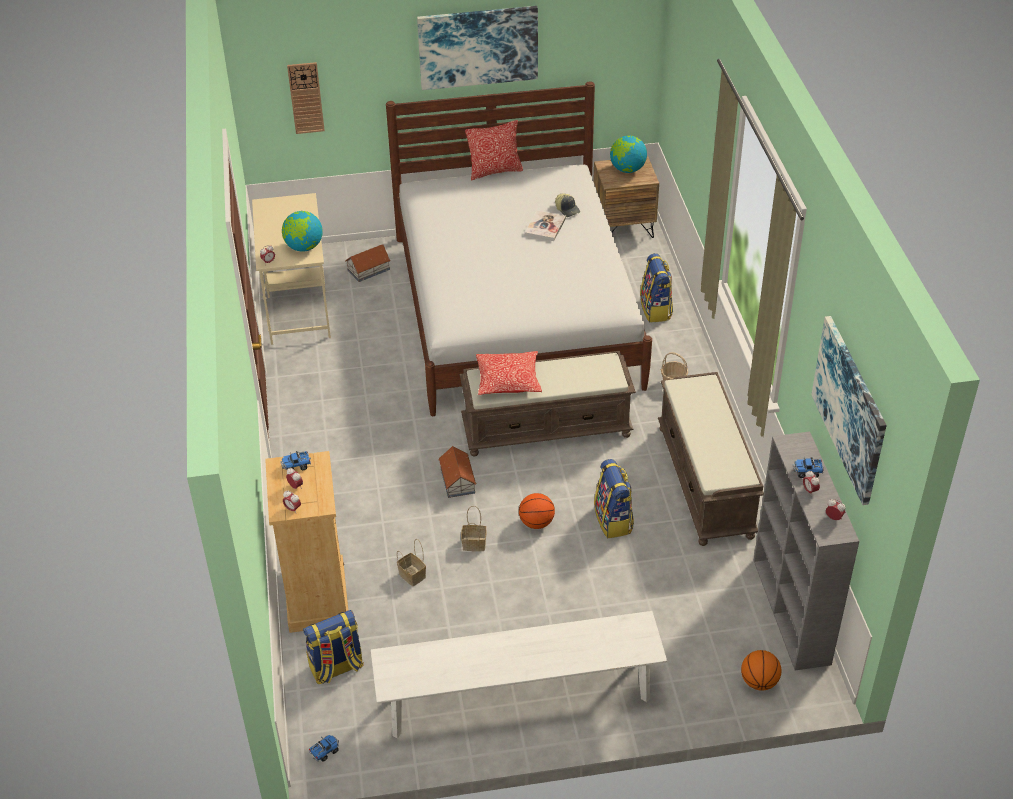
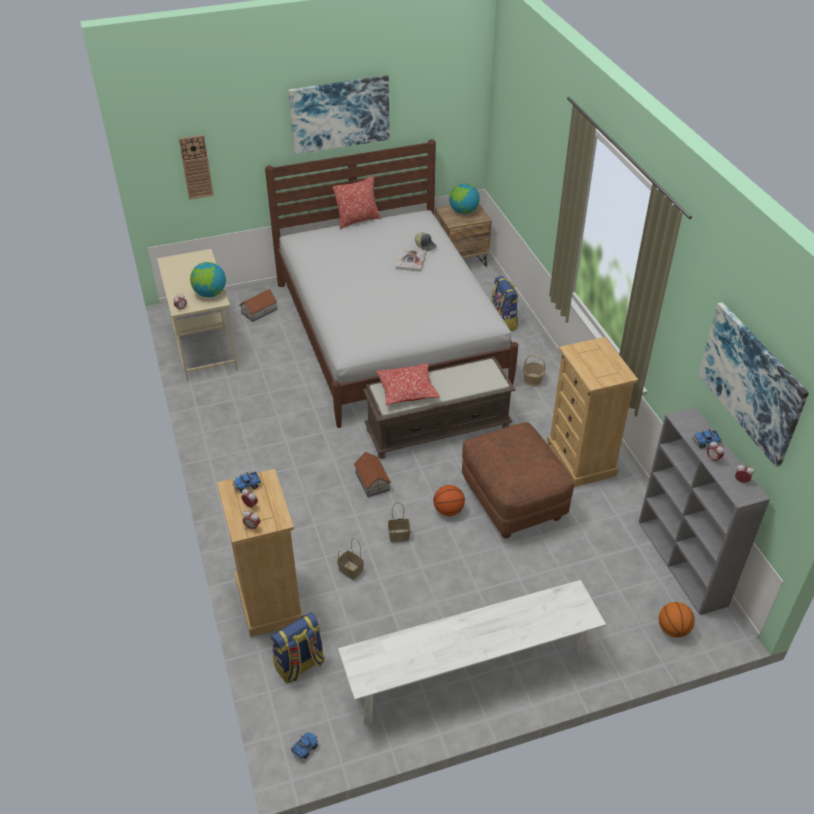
camera: 10 degrees left, 0 degrees up
backpack [594,459,634,538] -> brown ottoman [462,422,574,539]
brown bench [658,372,764,546] -> beige dresser [547,337,638,487]

